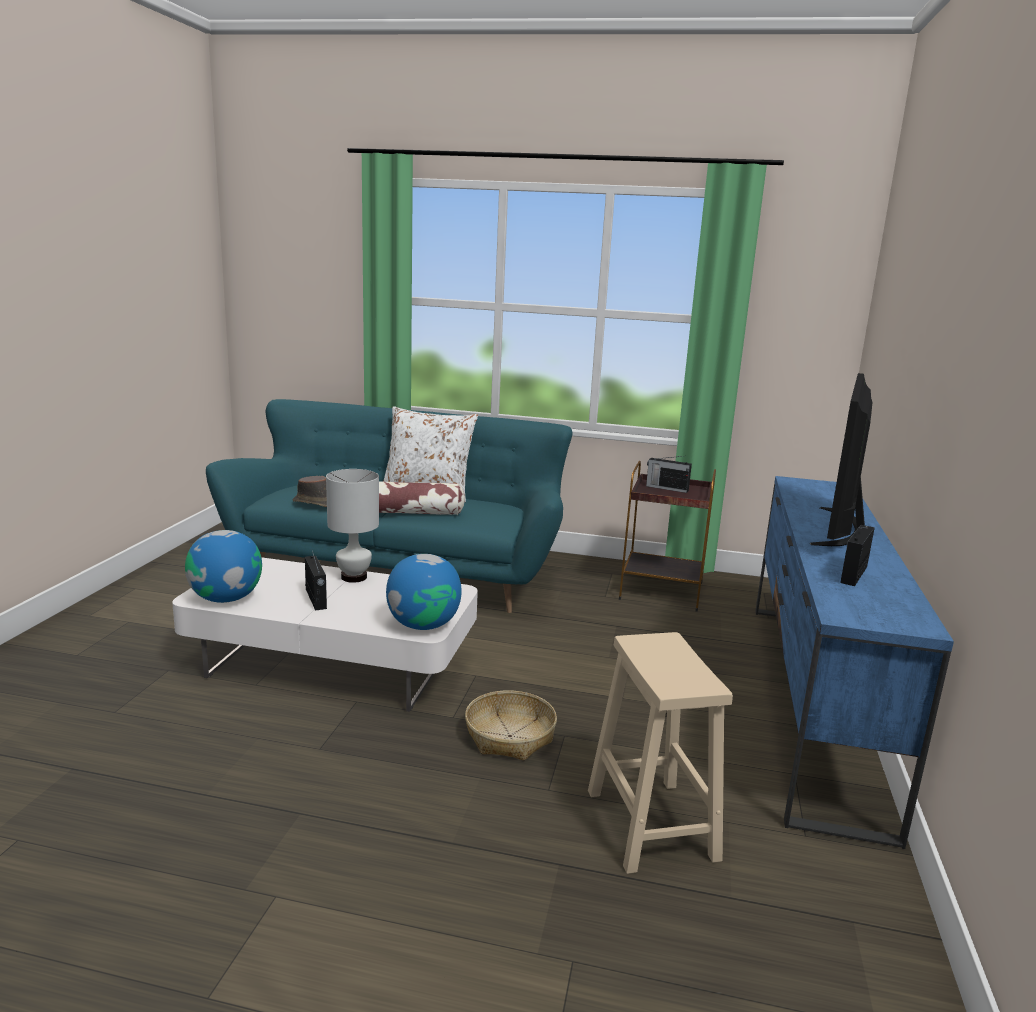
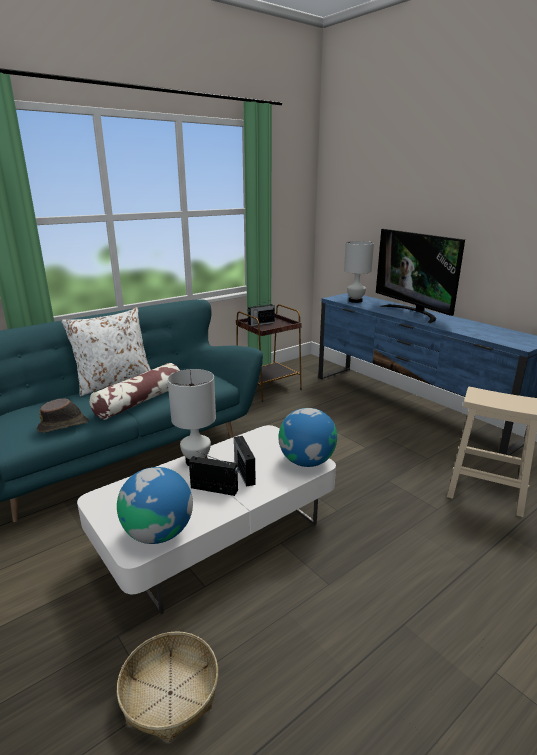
camera: 50 degrees left, 5 degrees up
basket [465,690,557,760] -> basket moved to [117,631,218,741]
radio [840,525,875,586] -> radio moved to [234,436,256,487]
none -> white table lamp [344,241,374,303]

